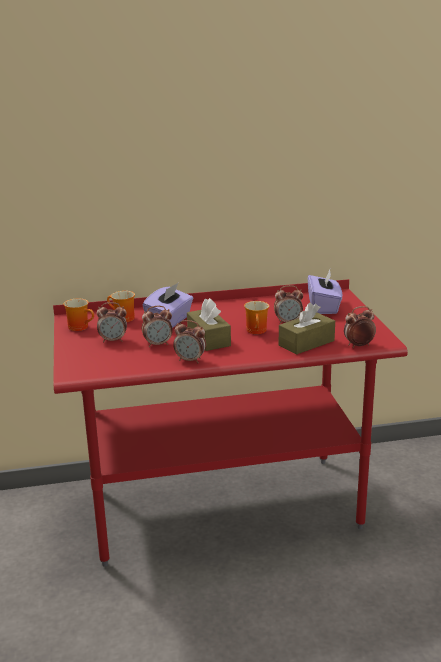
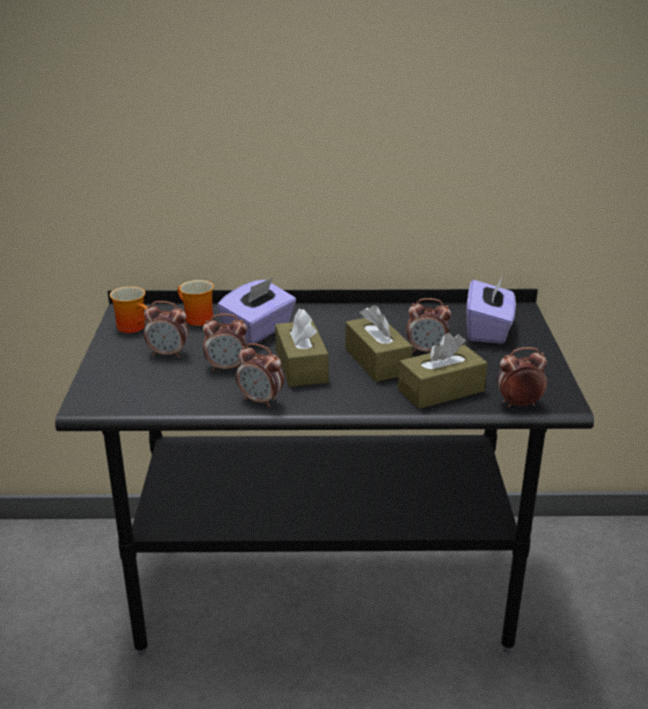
camera: 10 degrees right, 5 degrees up
red desk [53,279,408,566] -> black desk [55,289,594,656]
mug [244,301,269,334] -> brown tissue box [345,305,413,382]

